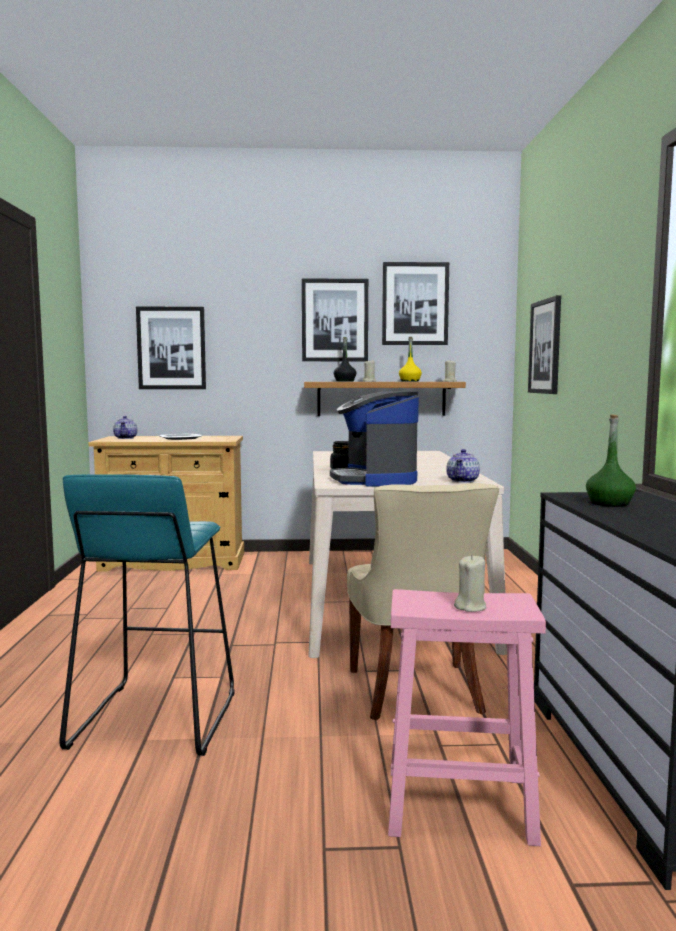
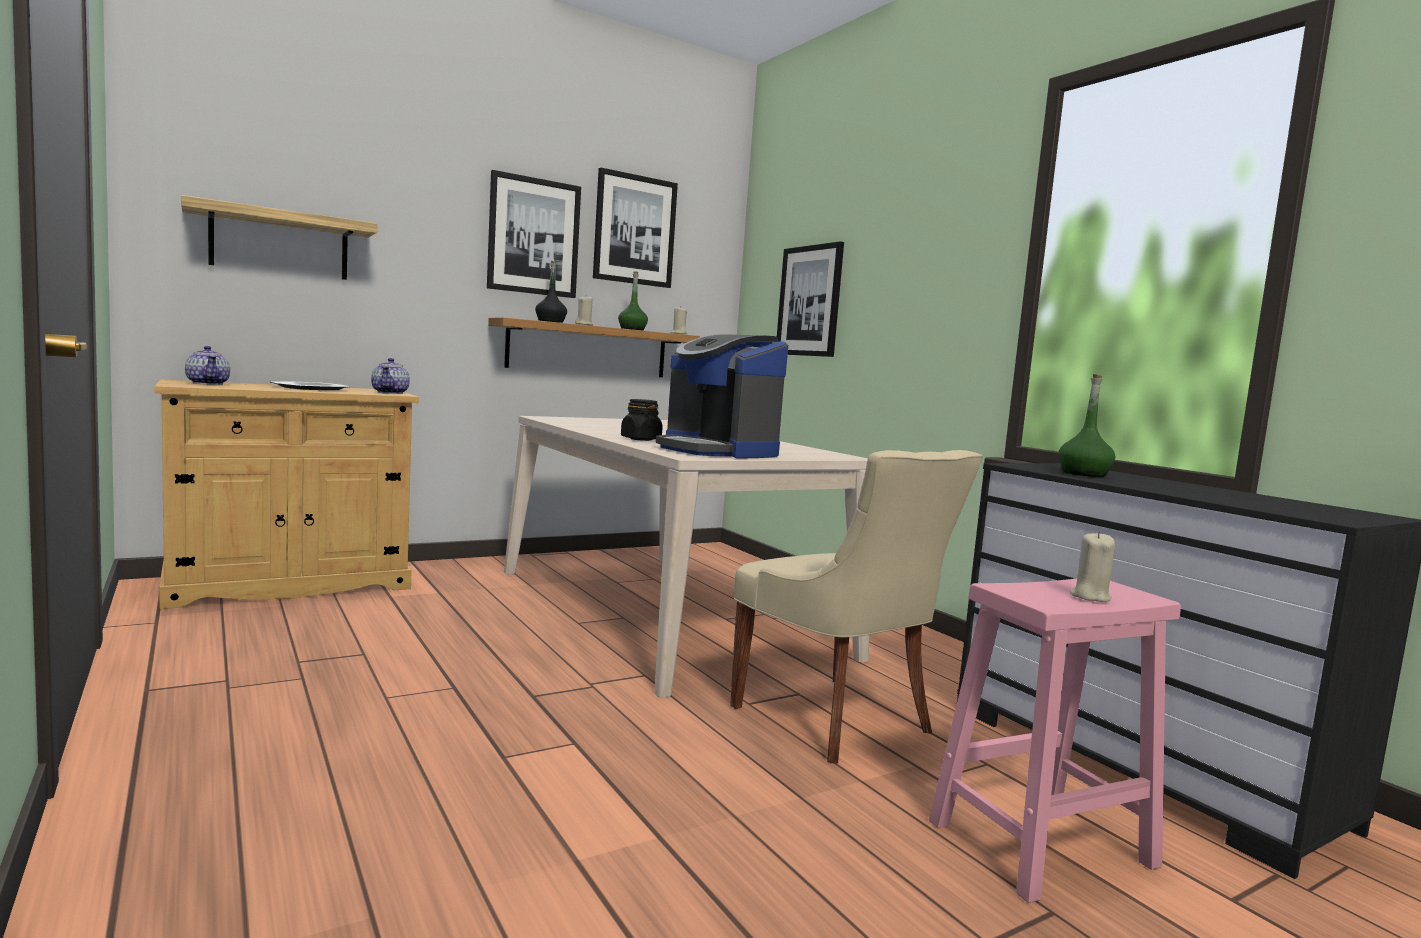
camera: 30 degrees left, 0 degrees up
turquoise stool [60,474,235,756] -> none
picture [136,307,206,389] -> shelf [181,195,377,280]
yellow bottle [399,337,422,382] -> green bottle [618,271,648,330]
teapot [446,449,480,483] -> teapot moved to [371,358,410,394]

